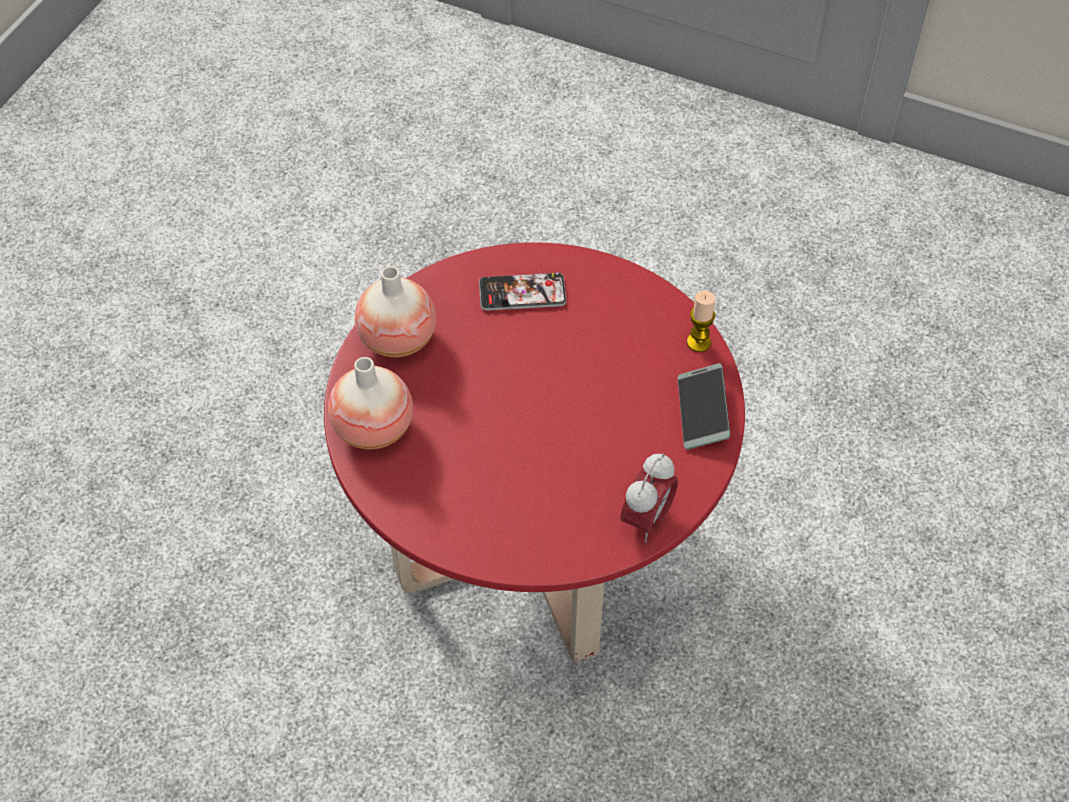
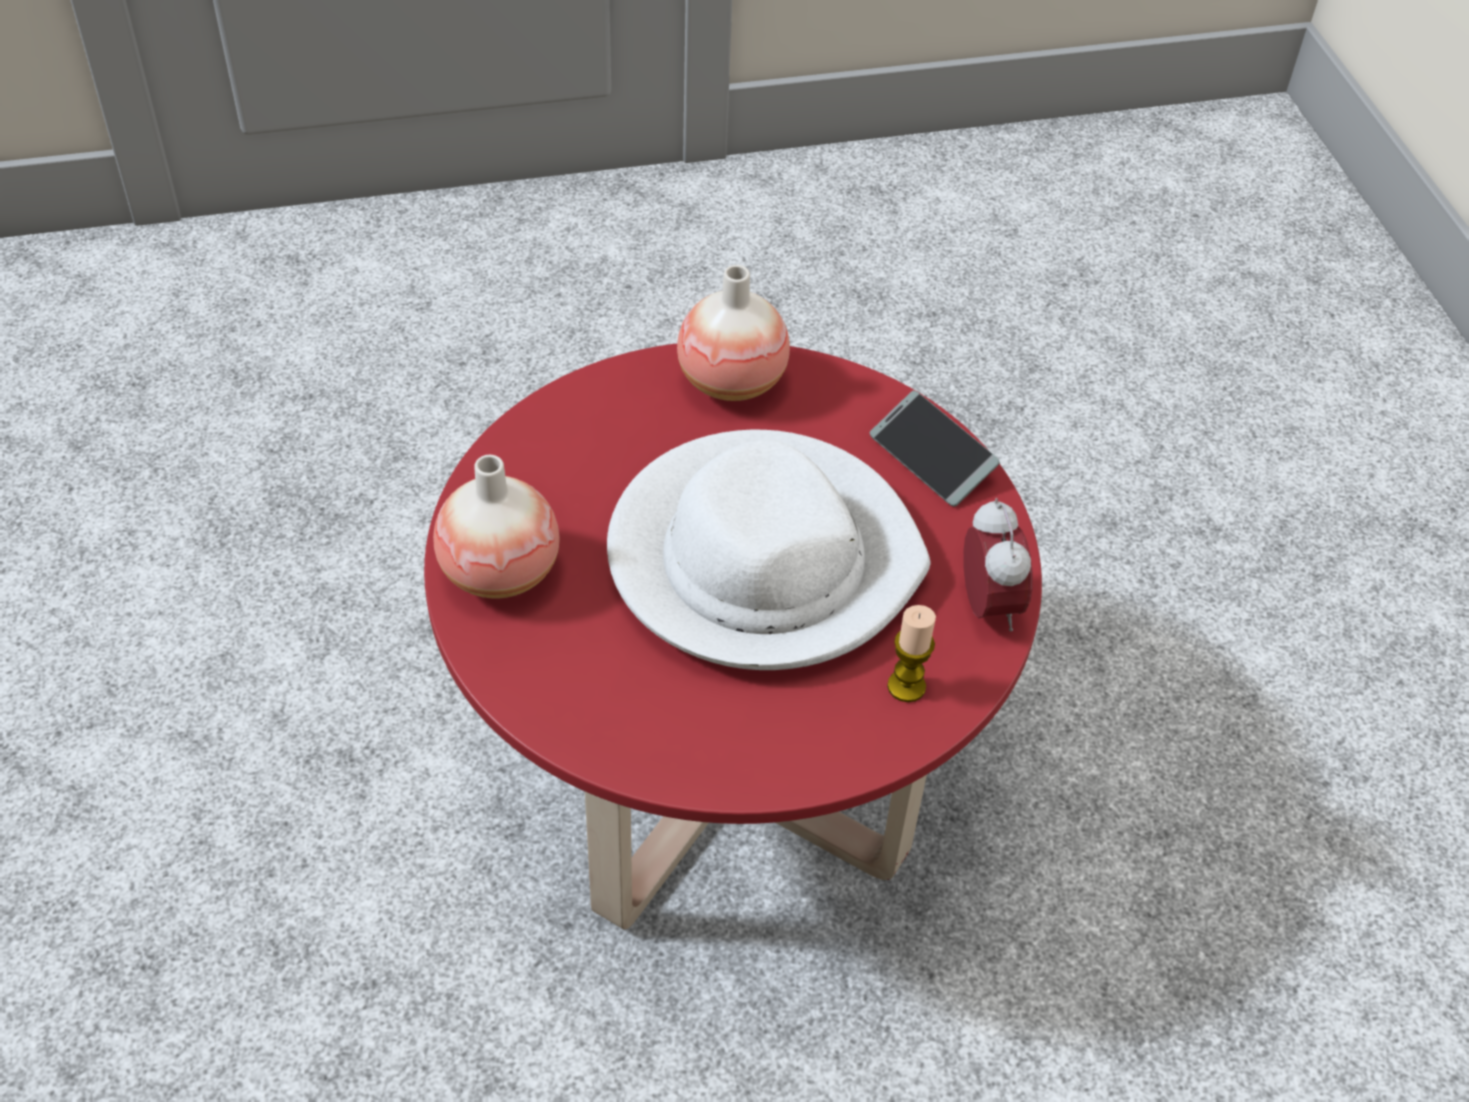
camera: 40 degrees left, 5 degrees down
vase [328,357,413,449] -> vase moved to [677,265,790,401]
phone [479,272,567,311] -> none
candle [687,291,715,352] -> candle moved to [887,605,936,702]
none -> white hat [607,430,930,670]

